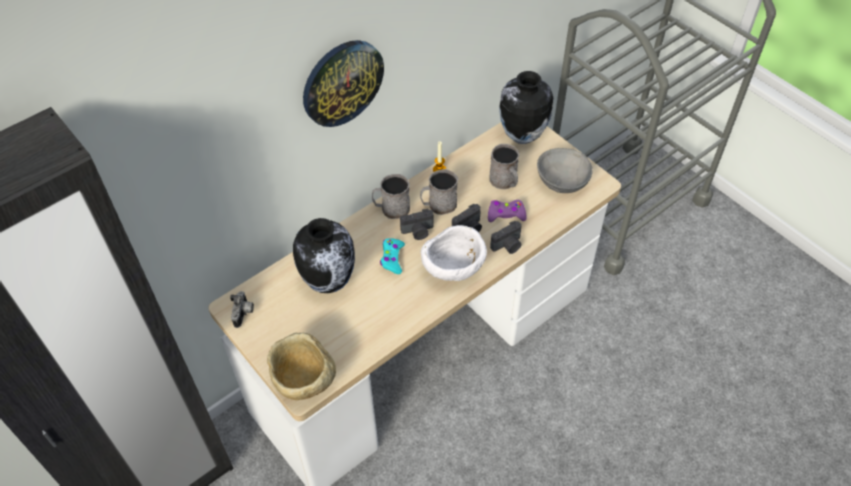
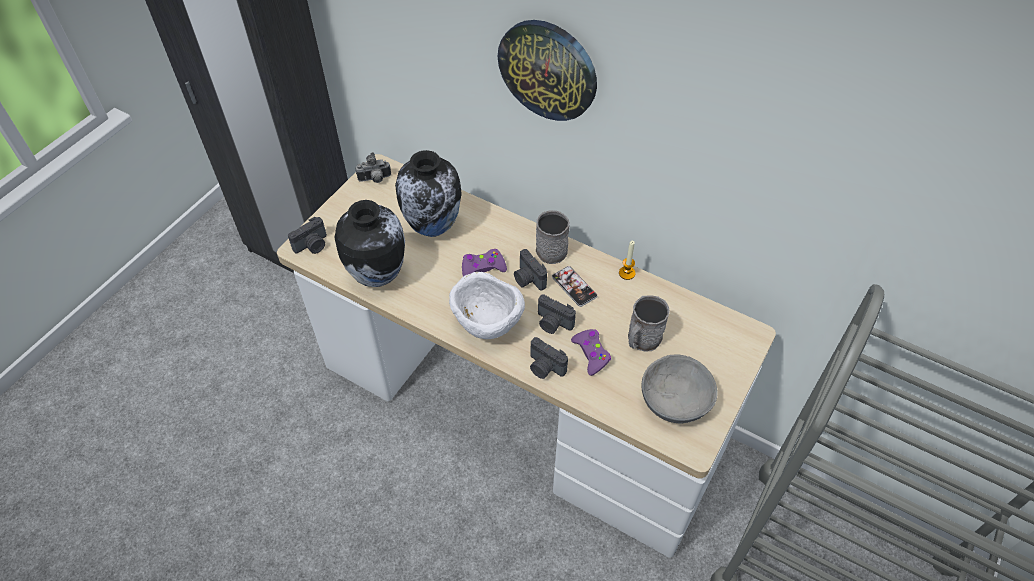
camera: 70 degrees right, 0 degrees up
beige bowl [267,333,336,400] -> camera [288,217,327,254]
turquoise game controller [380,238,405,274] -> purple game controller [462,249,507,276]
grey mug [420,169,458,215] -> phone [552,266,597,307]
vase [499,71,553,144] -> vase moved to [334,200,405,287]

